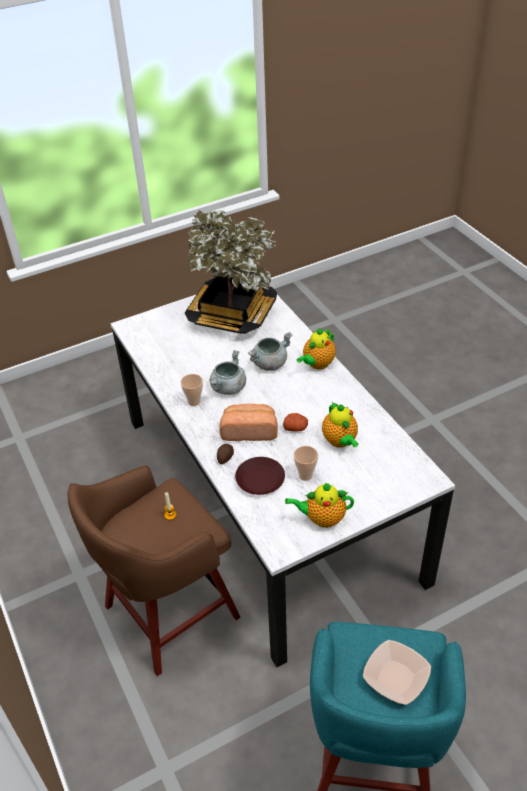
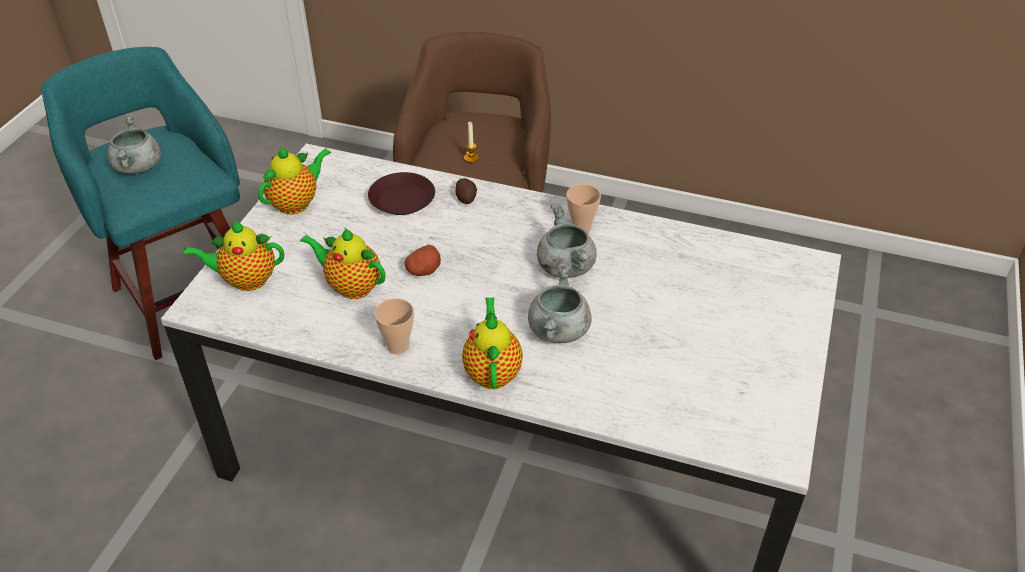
camera: 135 degrees right, 0 degrees up
potted plant [185,210,277,334] -> none
bread [219,404,278,441] -> none
cup [294,446,318,481] -> cup moved to [374,298,414,354]
bowl [363,640,431,705] -> grey cooking pot [108,113,161,174]
none -> teapot [183,220,284,291]

